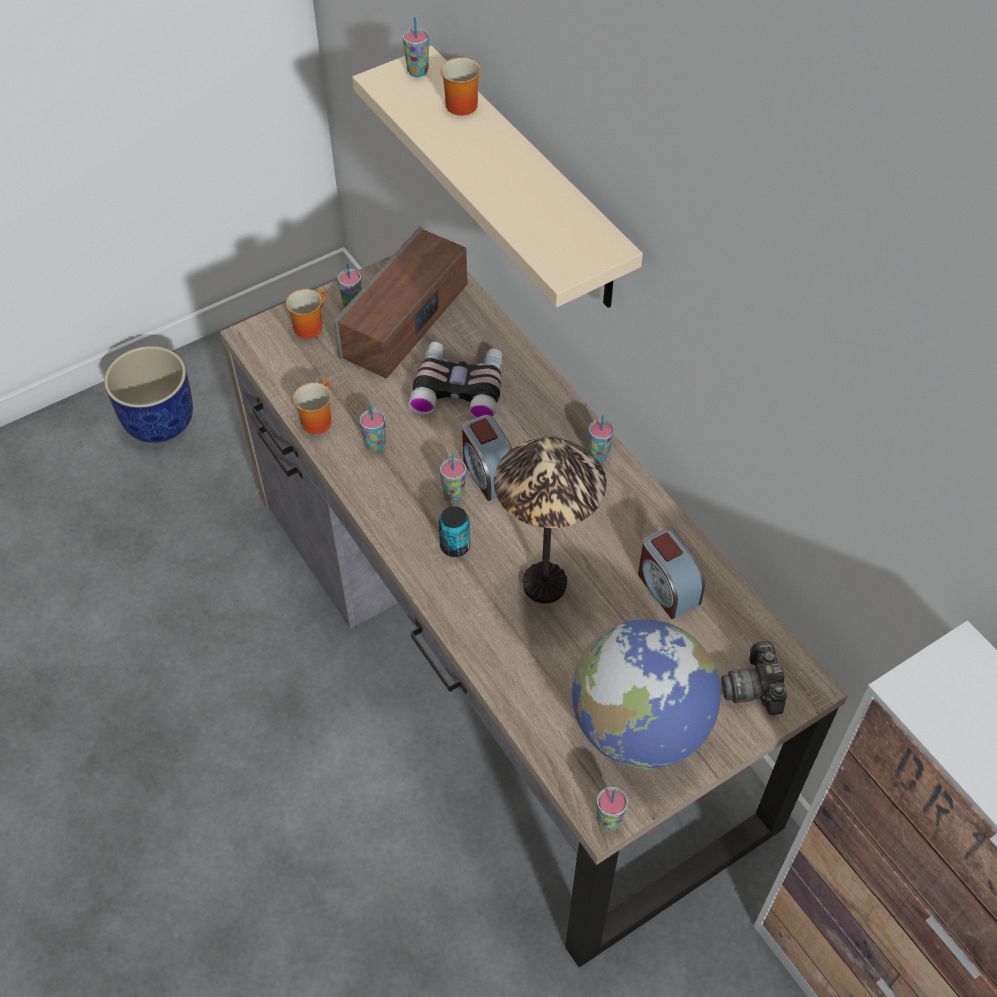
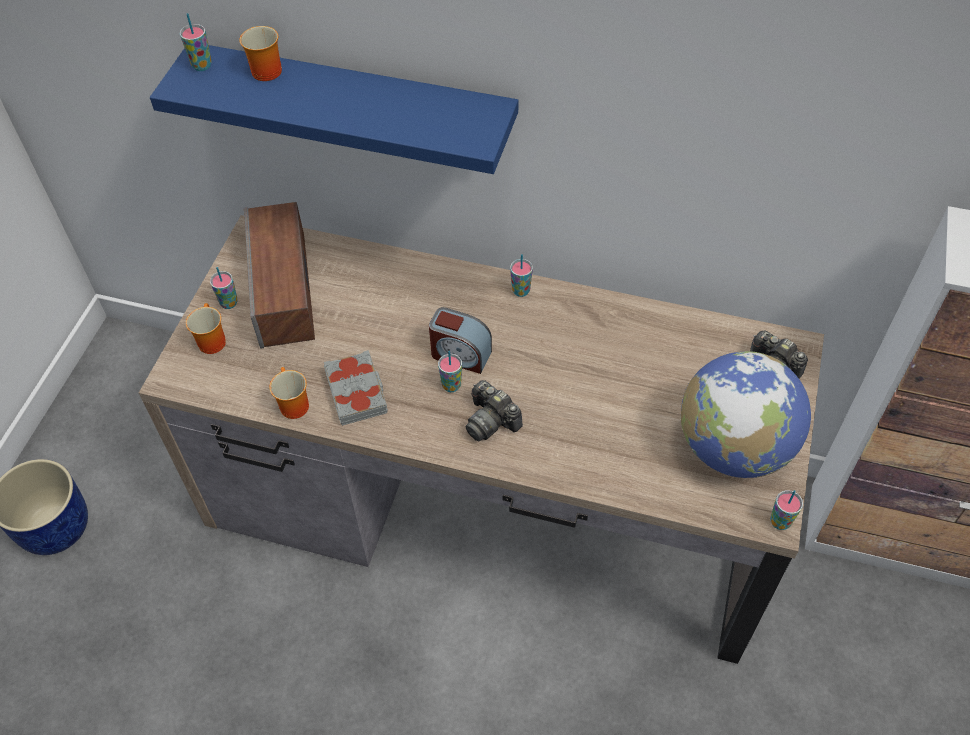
camera: 40 degrees left, 0 degrees up
beige shelf [352,46,643,308] -> blue shelf [150,45,518,174]
cup [360,405,386,452] -> grey book [324,350,388,426]
binoculars [408,342,502,419] -> none
can [439,506,470,557] -> camera [466,380,523,441]
table lamp [494,437,607,604] -> none
alarm clock [638,528,705,619] -> none

